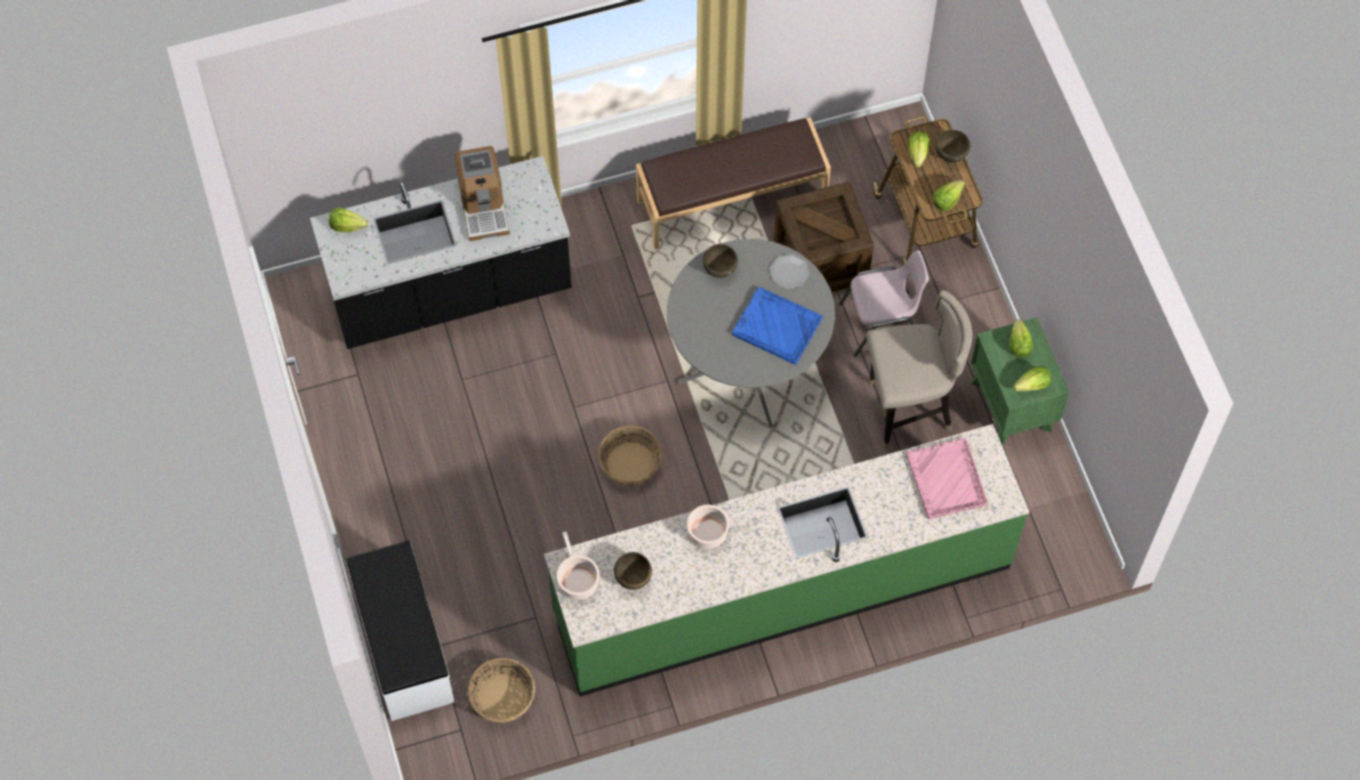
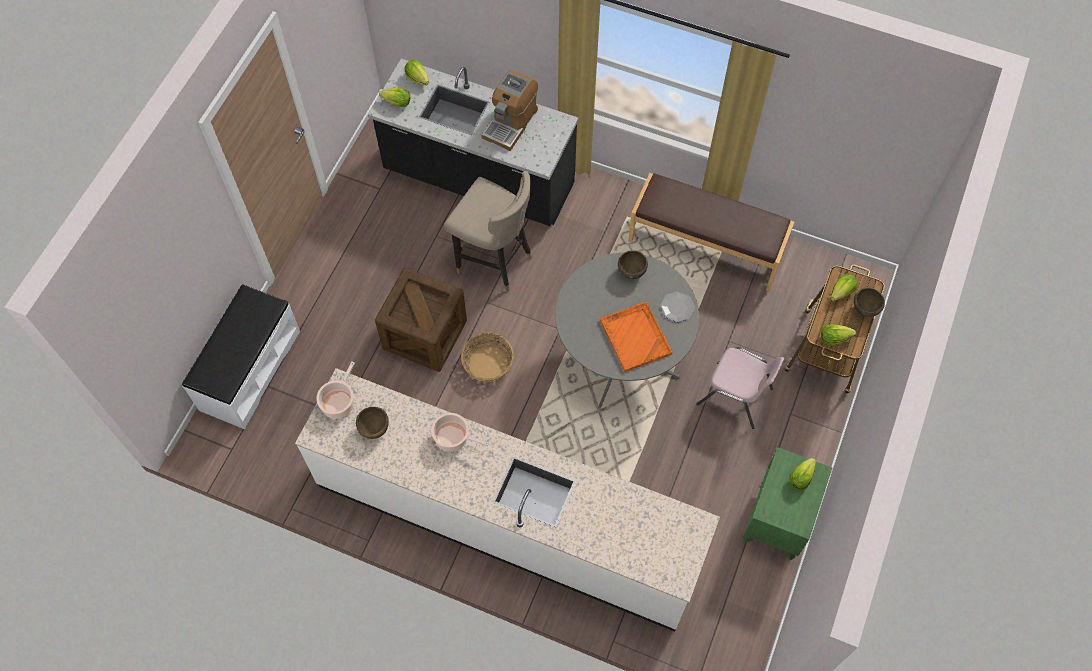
camera: 40 degrees right, 0 degrees up
basket [468,658,535,723] -> none
green counter [544,424,1030,696] -> white counter [295,368,720,632]
blue tray [732,287,823,365] -> orange tray [600,302,672,372]
crate [774,182,874,292] -> crate moved to [375,268,467,372]
beige stool [866,290,973,449] -> beige stool moved to [444,171,532,292]
pink tray [906,438,988,519] -> none
lettuce [1013,366,1051,391] -> lettuce moved to [379,88,411,107]

